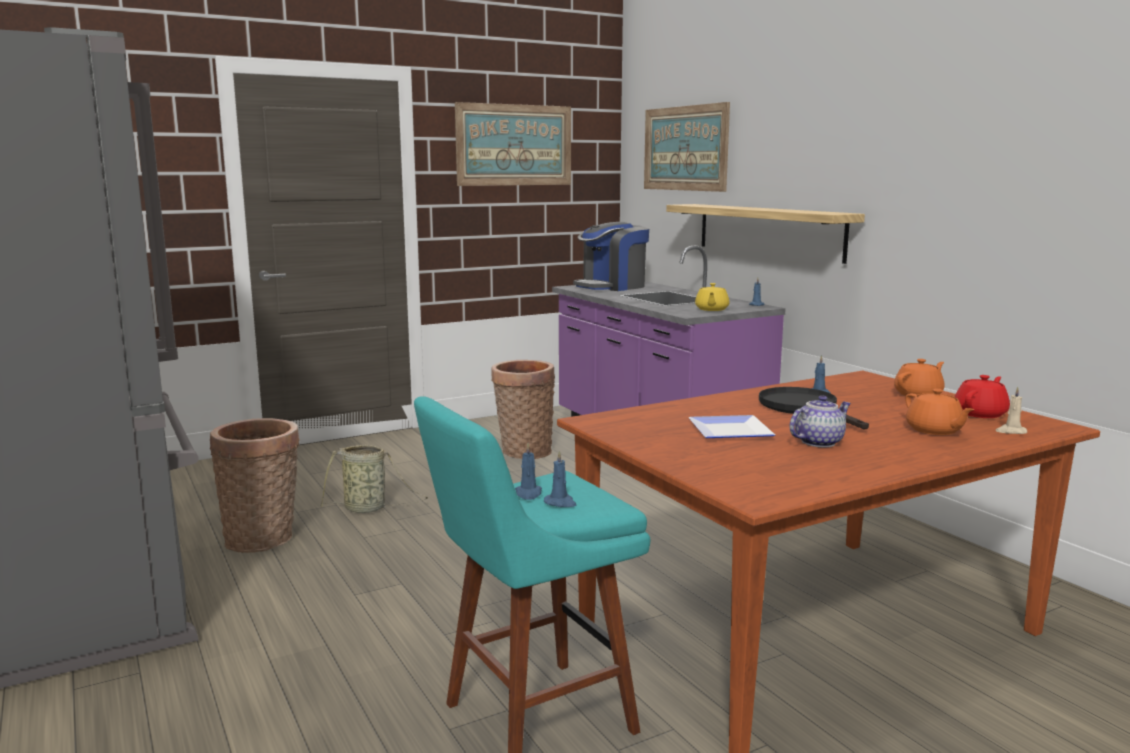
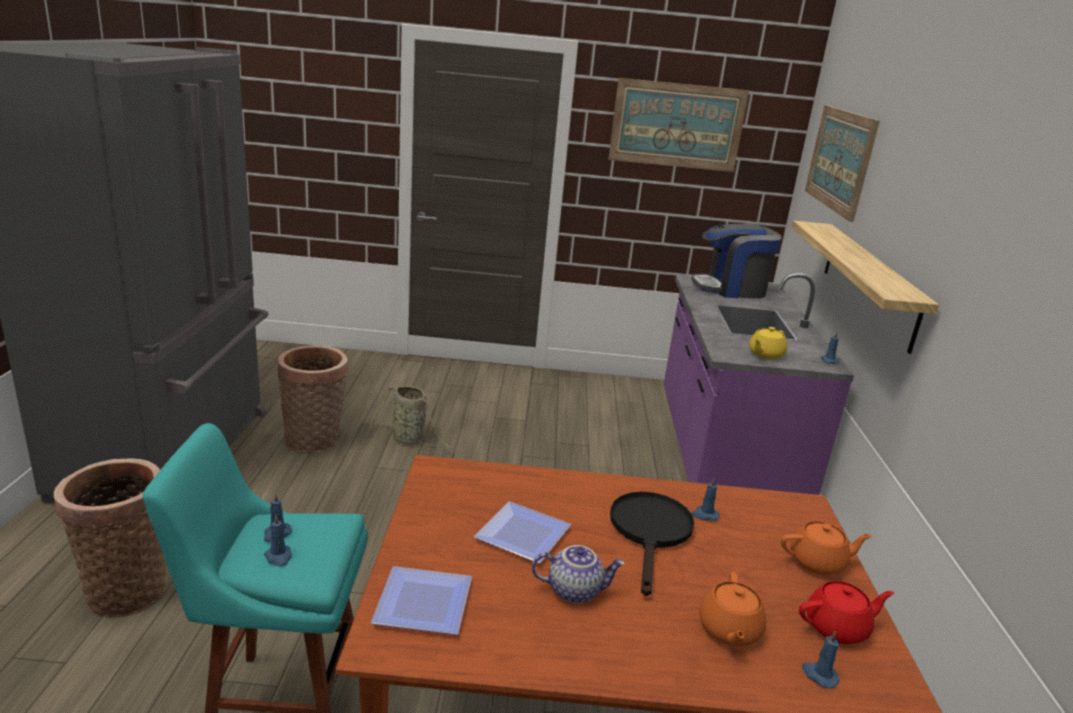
camera: 30 degrees right, 10 degrees up
basket [491,360,555,459] -> basket moved to [54,458,167,617]
beige candle [995,387,1027,434] -> blue candle [802,631,840,688]
none -> plate [371,566,472,635]

